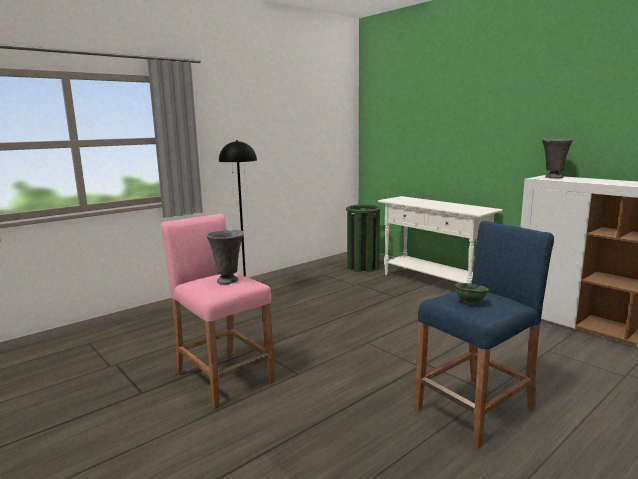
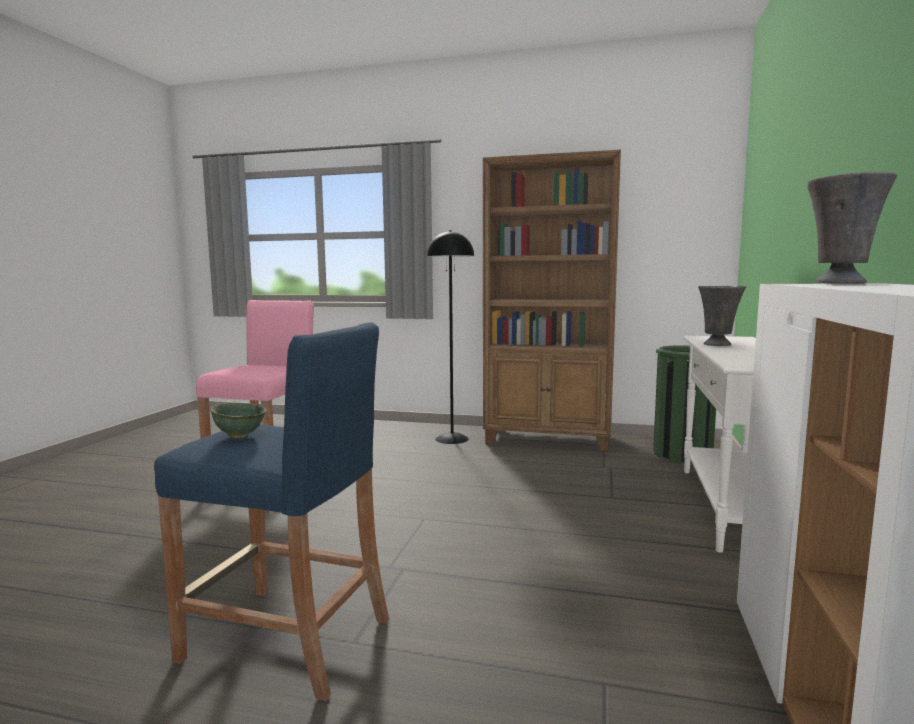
camera: 55 degrees right, 5 degrees down
grey vase [206,230,244,284] -> grey vase moved to [698,286,746,346]
none -> brown bookcase [483,150,621,452]

